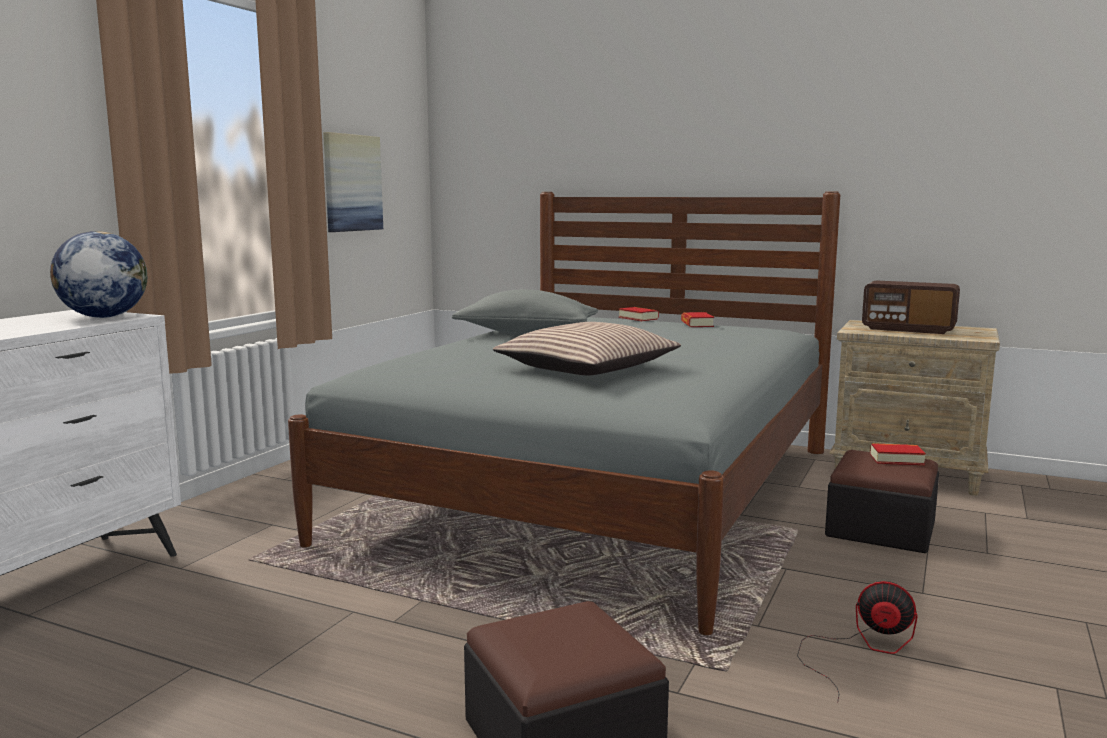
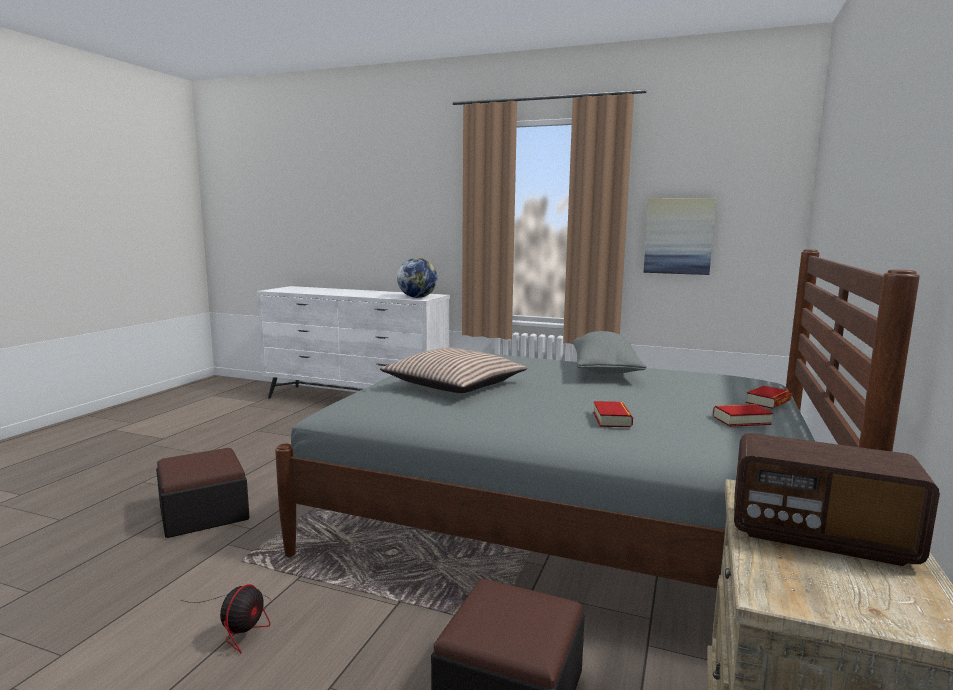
camera: 85 degrees right, 0 degrees up
radio [862,280,960,334] -> radio turned 90 degrees counterclockwise [734,433,940,566]
book [870,443,926,465] -> book moved to [593,401,633,427]

